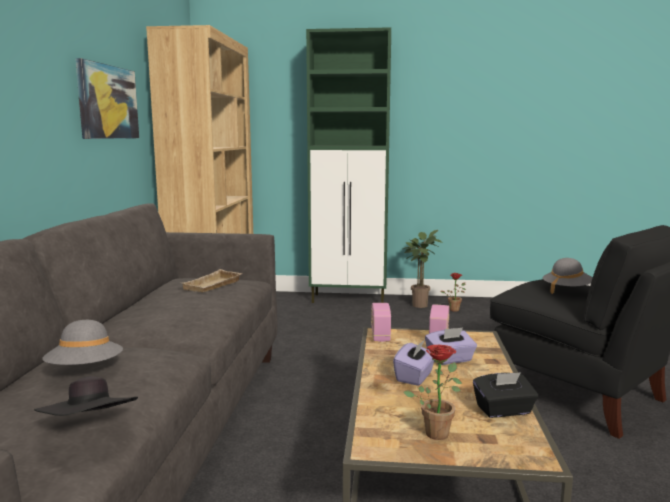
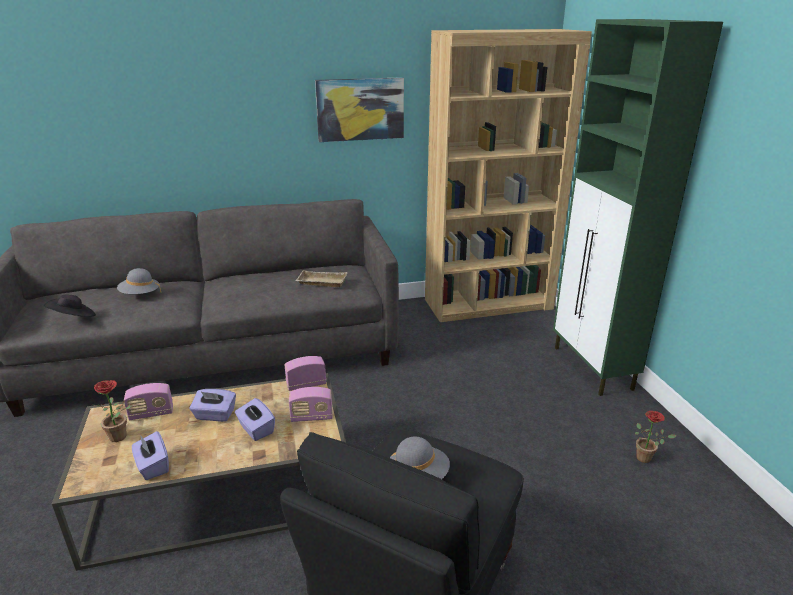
camera: 70 degrees right, 15 degrees up
potted plant [403,230,442,308] -> none
black tissue box [473,372,538,418] -> purple tissue box [132,431,169,480]
none -> radio [124,383,173,420]

